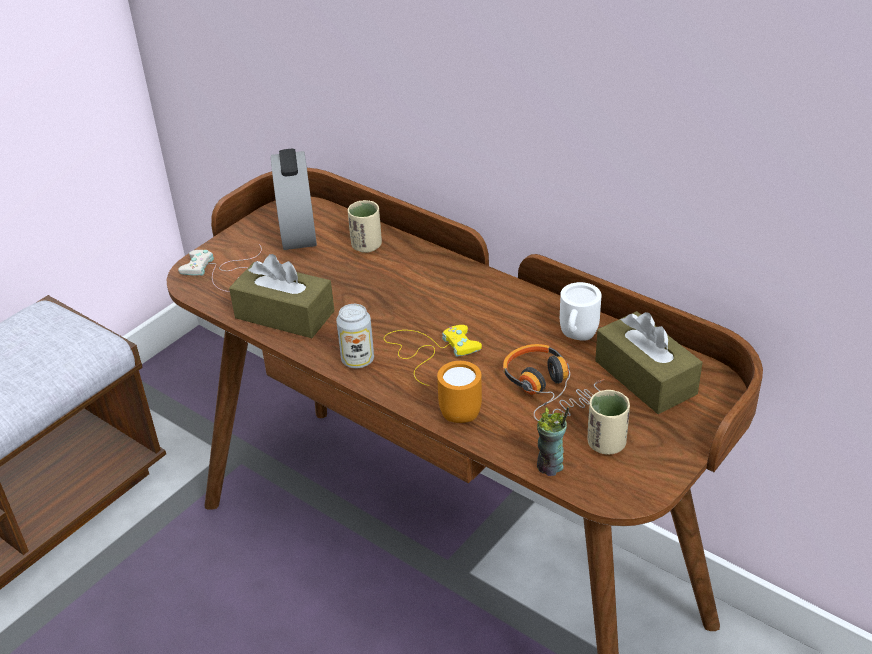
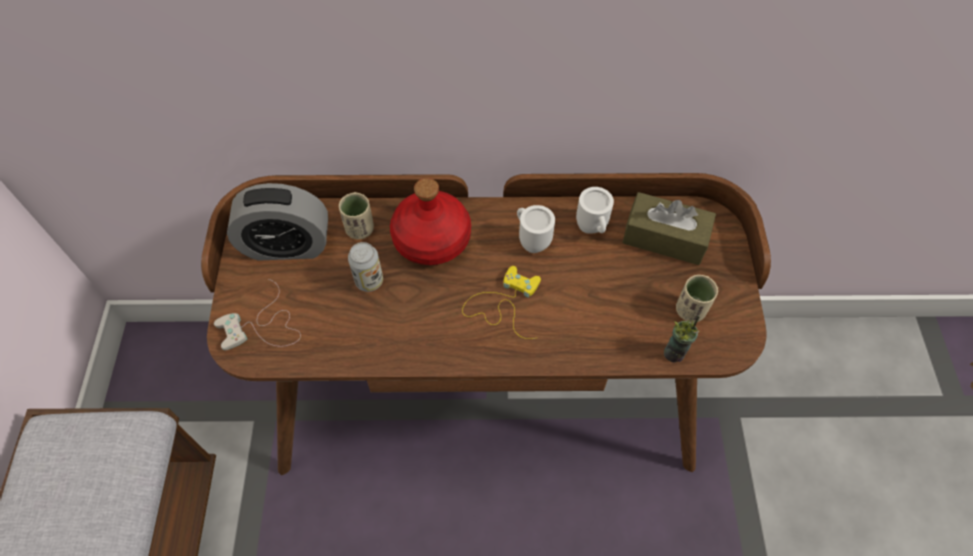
camera: 40 degrees left, 20 degrees up
brown tissue box [229,254,334,338] -> none
alarm clock [271,149,317,250] -> alarm clock turned 45 degrees counterclockwise [227,183,328,261]
can [336,304,374,368] -> can moved to [348,242,383,292]
orange mug [437,361,482,423] -> none
headphones [502,344,605,421] -> none
none -> red bottle [390,178,471,265]
none -> white mug [517,205,555,253]

